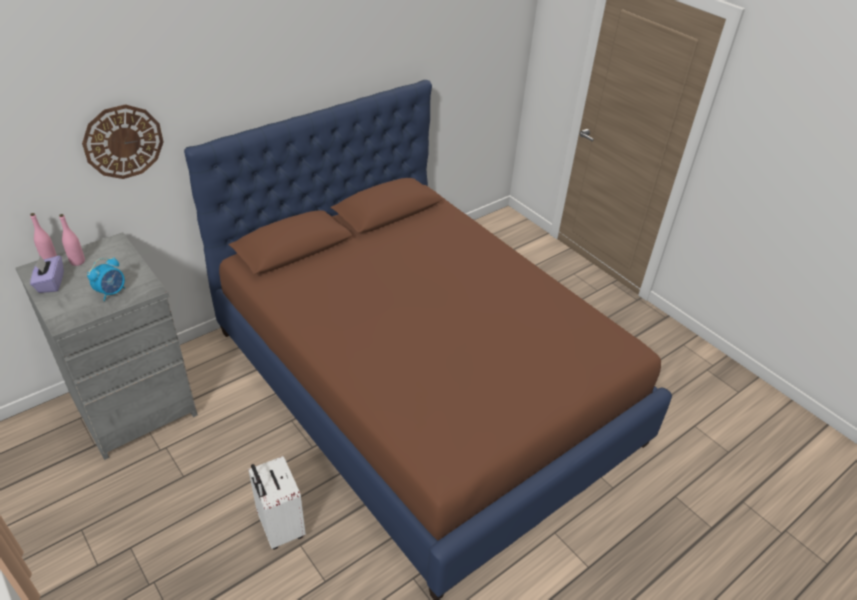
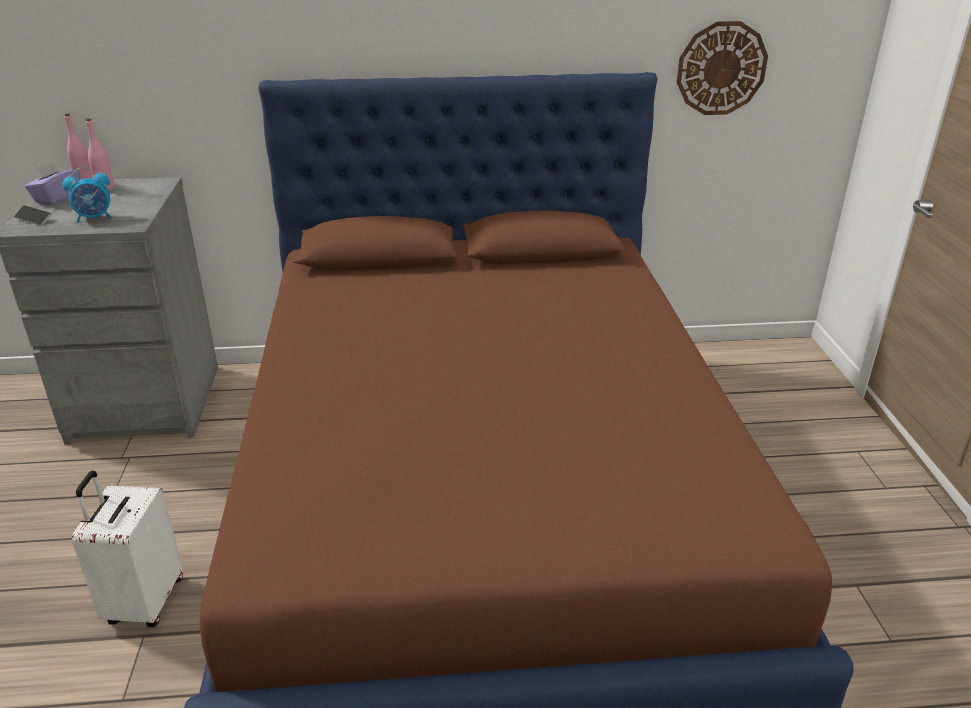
camera: 35 degrees right, 10 degrees down
wall clock [82,104,164,179] -> wall clock moved to [677,21,768,115]
none -> phone [14,205,51,225]

